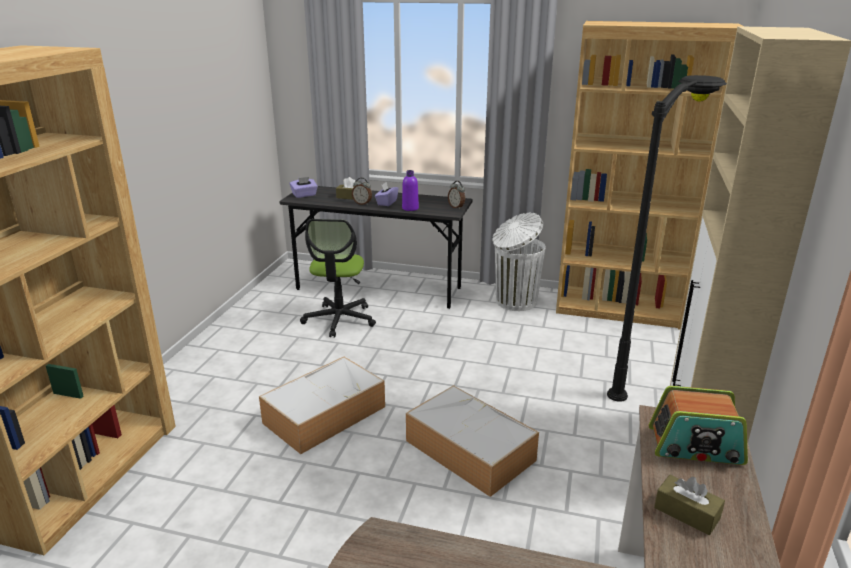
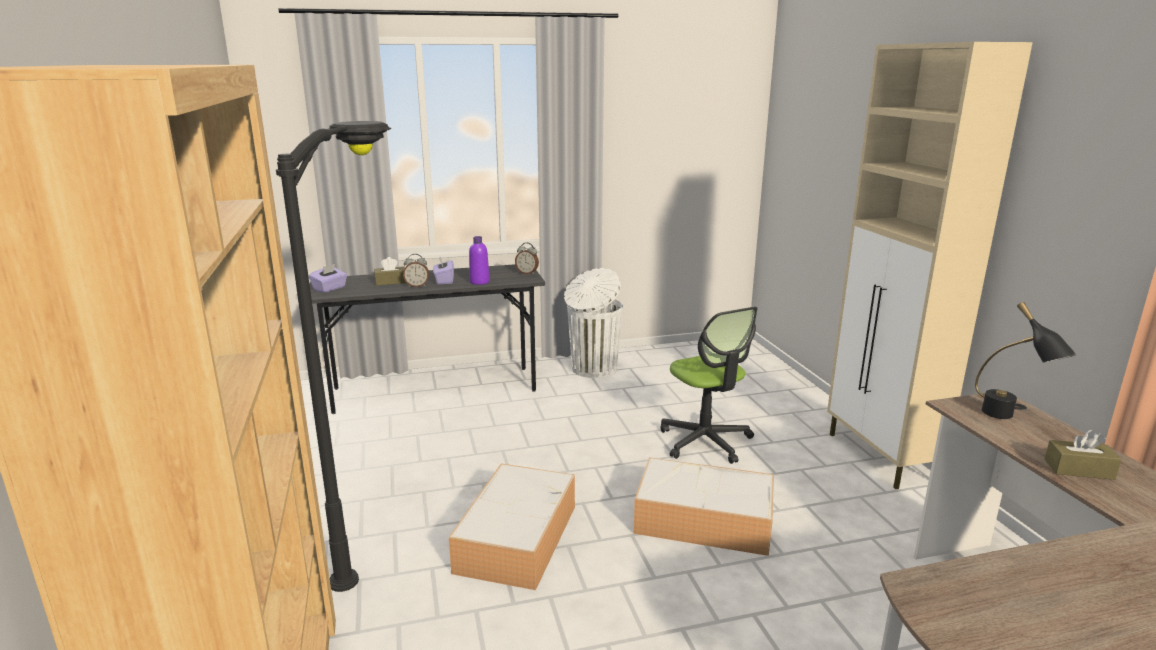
camera: 30 degrees left, 5 degrees down
office chair [300,219,376,338] -> office chair moved to [660,307,758,464]
brown bookcase [556,21,745,329] -> none
black floor lamp [607,75,727,402] -> black floor lamp moved to [276,121,391,592]
radio [648,386,748,465] -> black table lamp [975,302,1077,419]

